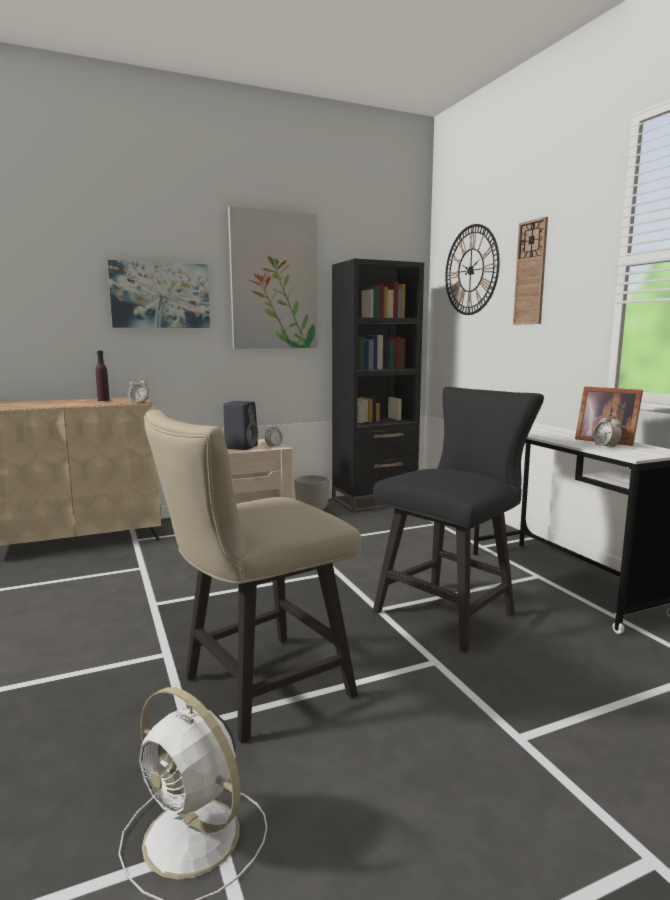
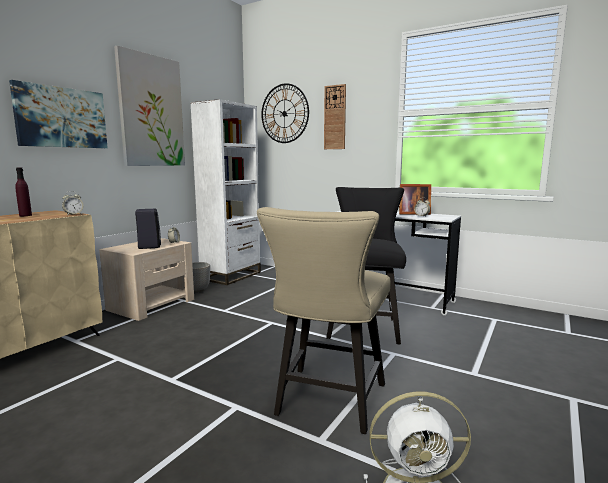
camera: 35 degrees left, 0 degrees up
black bookcase [332,259,424,513] -> white bookcase [190,99,261,285]

